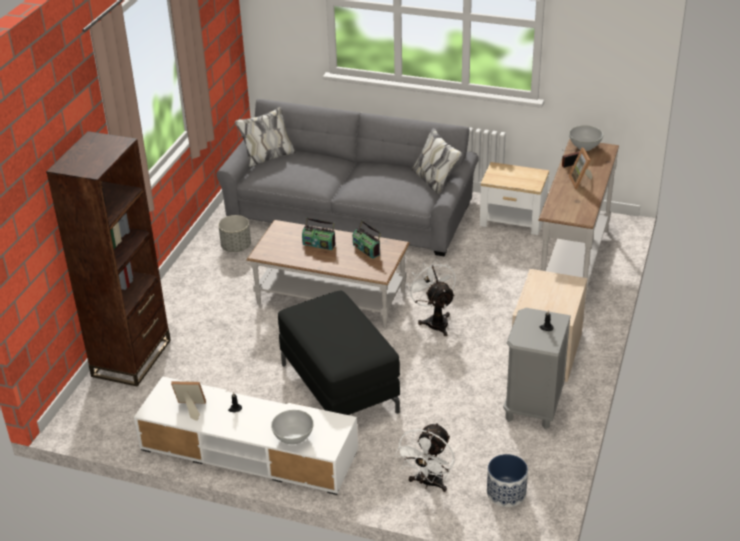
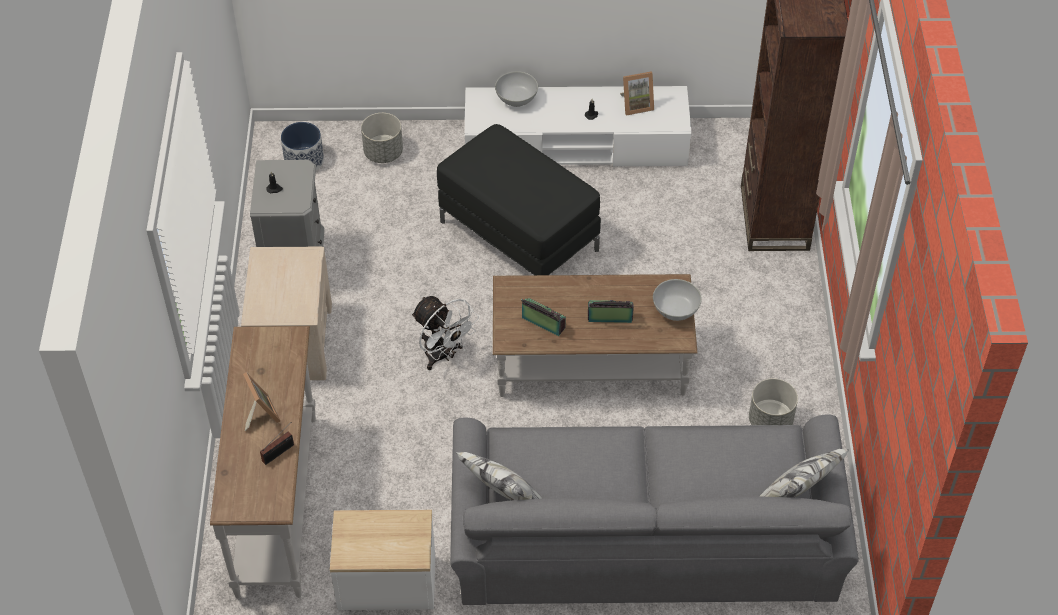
camera: 160 degrees right, 15 degrees up
white fan [395,422,455,492] -> grey planter [361,113,403,163]
white bowl [569,125,603,151] -> white bowl moved to [653,279,702,321]

